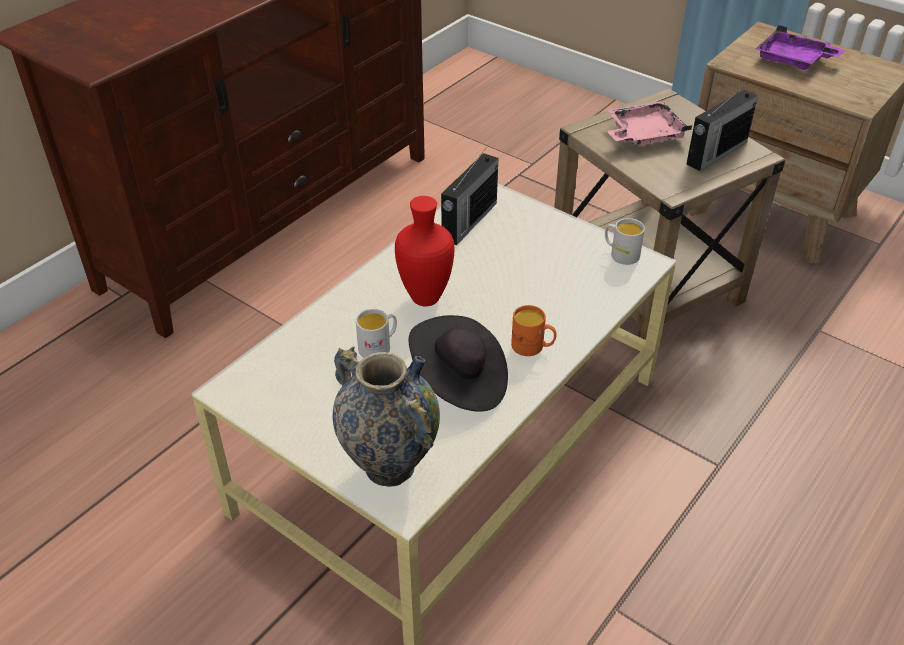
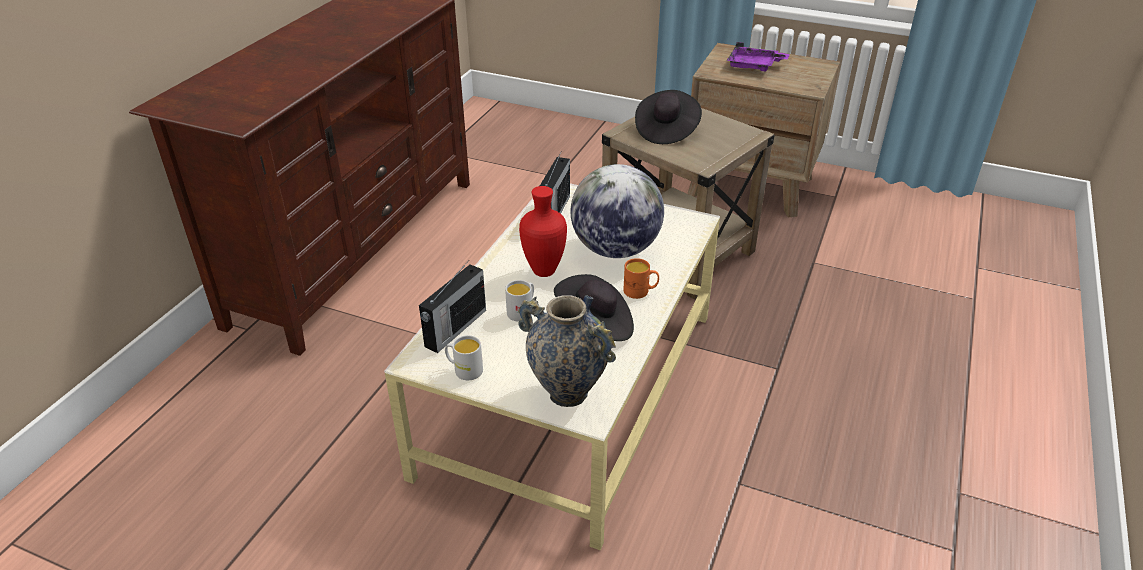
camera: 15 degrees left, 5 degrees down
white mug [605,218,645,265] -> white mug moved to [445,335,483,380]
pink tray [607,101,692,146] -> black hat [635,90,702,144]
radio [687,82,758,171] -> radio moved to [419,260,486,353]
none -> globe [570,164,664,258]

